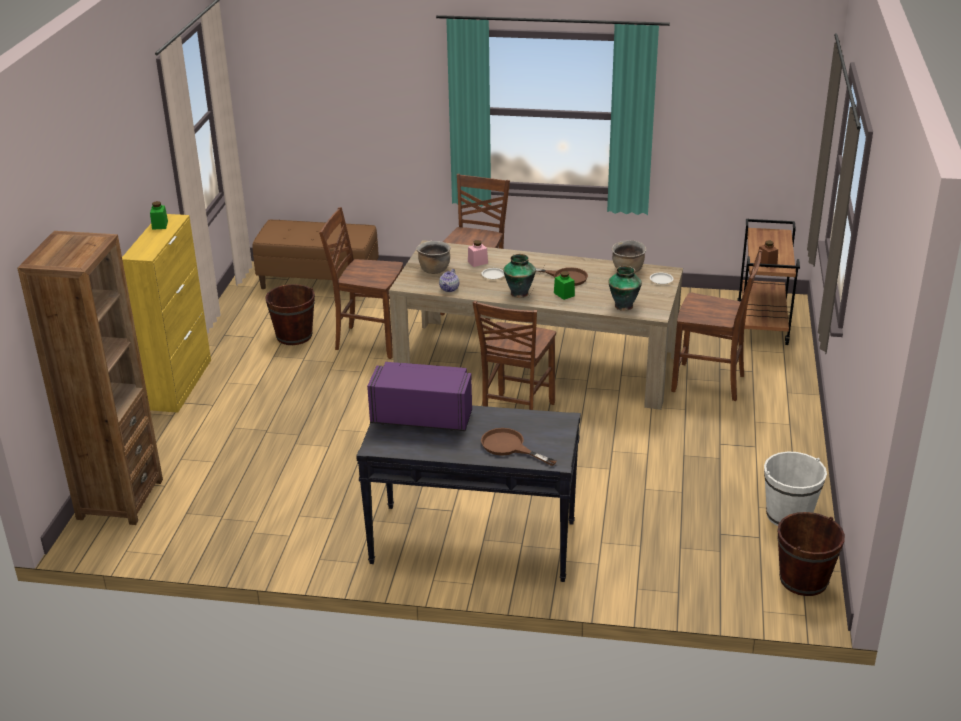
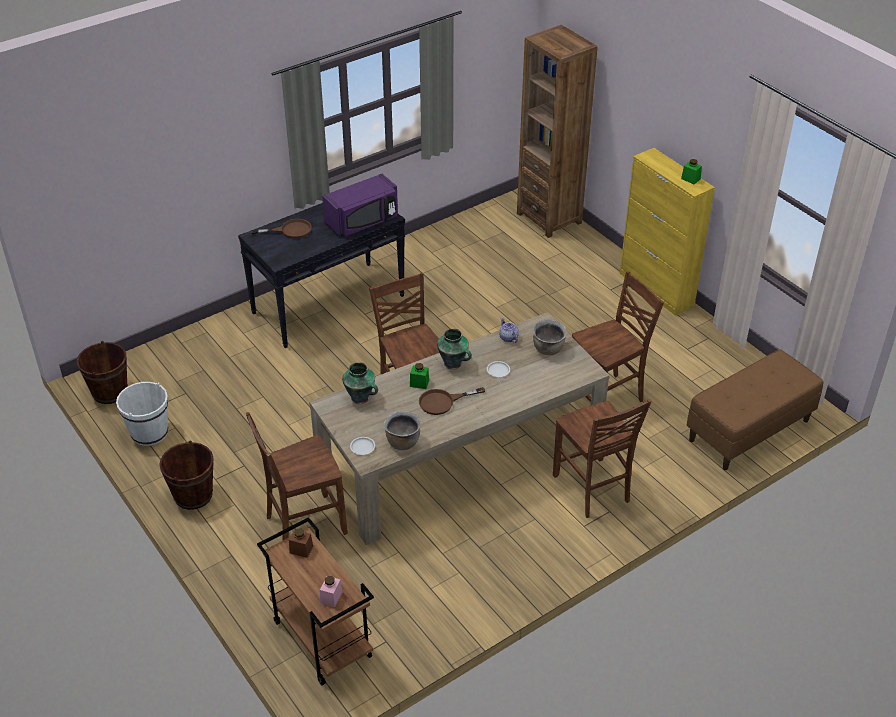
camera: 135 degrees right, 10 degrees up
brown bucket [265,284,315,345] -> brown bucket moved to [159,441,214,510]
pink jar [468,240,488,267] -> pink jar moved to [320,576,342,607]

